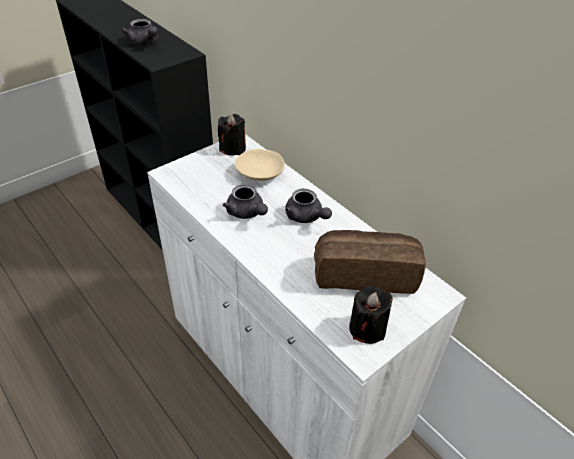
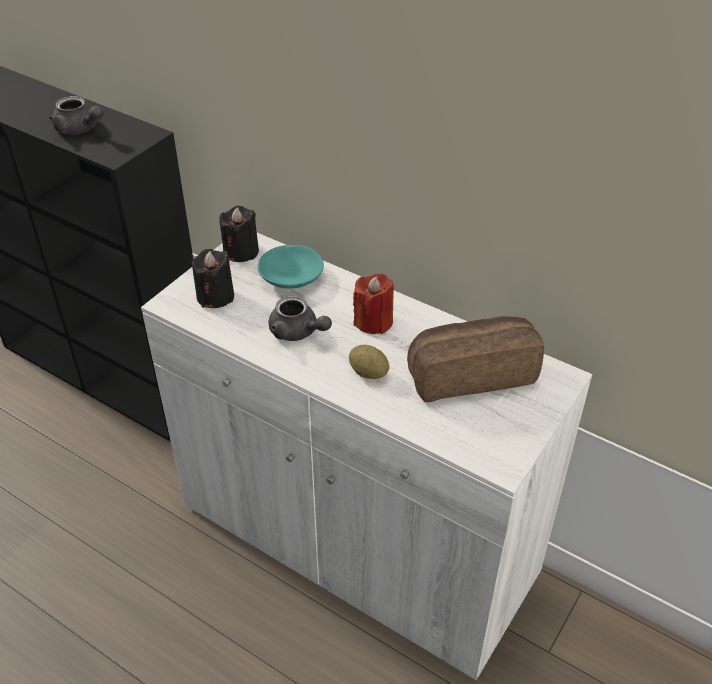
camera: 15 degrees left, 0 degrees up
beige bowl [235,149,285,181] -> turquoise bowl [257,245,324,289]
grey teapot [285,189,332,223] -> red candle [353,273,394,334]
black candle [349,285,393,344] -> black candle moved to [192,249,234,308]
none -> potato [349,345,389,379]

